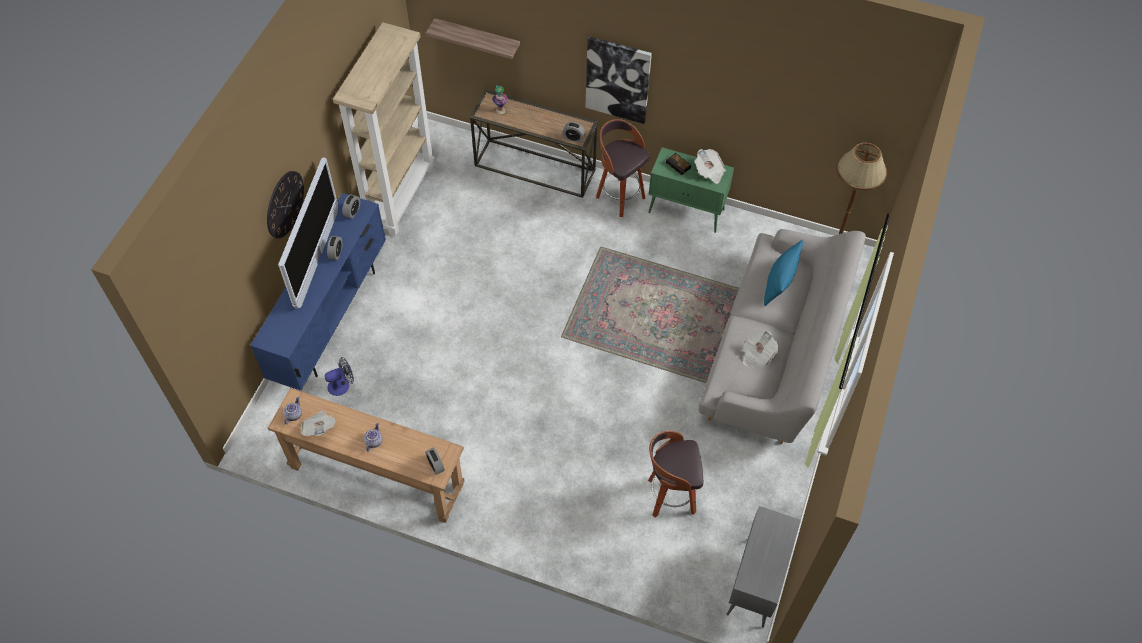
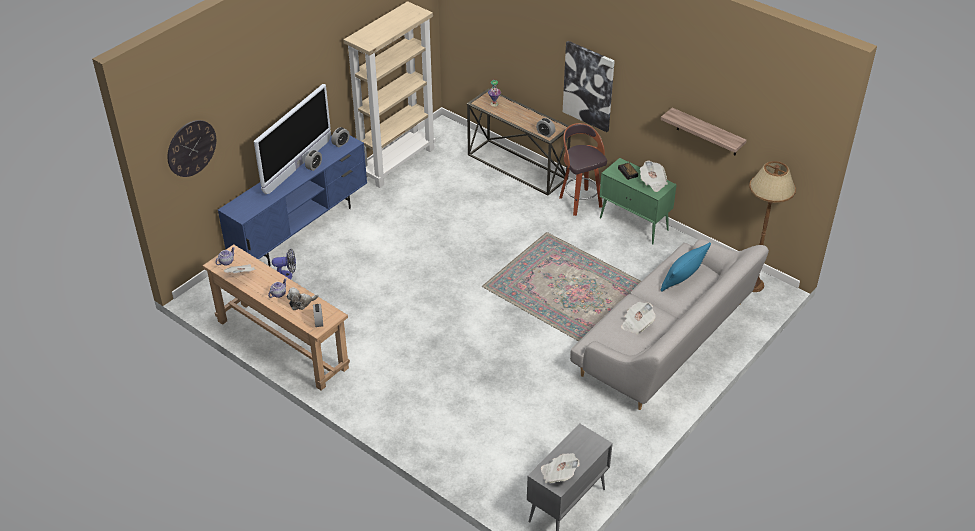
camera: 20 degrees right, 15 degrees down
wall clock [267,171,304,238] -> wall clock moved to [167,120,216,177]
shelf [426,18,520,59] -> shelf moved to [661,108,747,155]
stool [648,431,703,518] -> none
none -> plush toy [287,287,319,310]
none -> newspaper [541,453,580,483]

